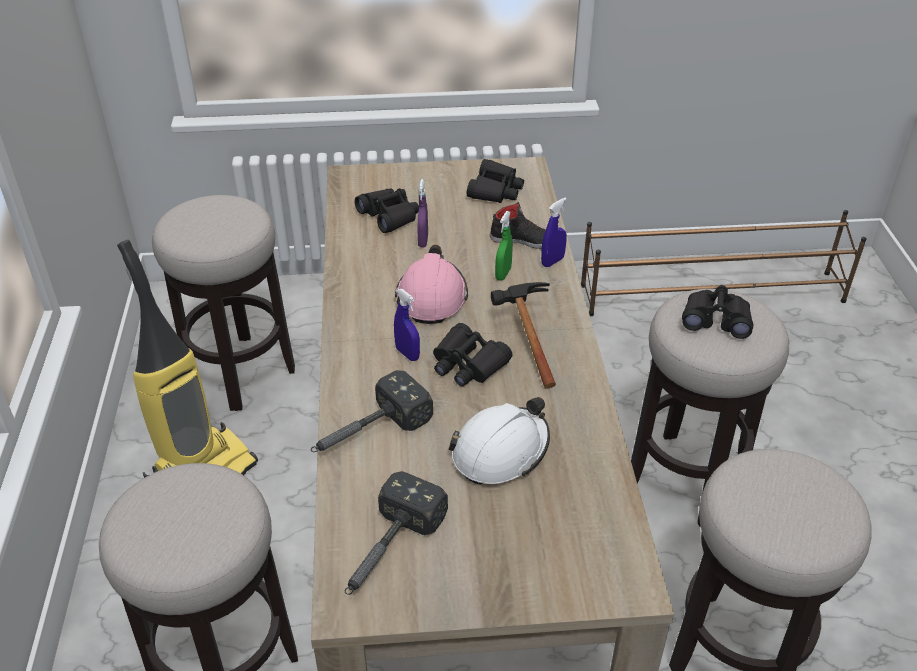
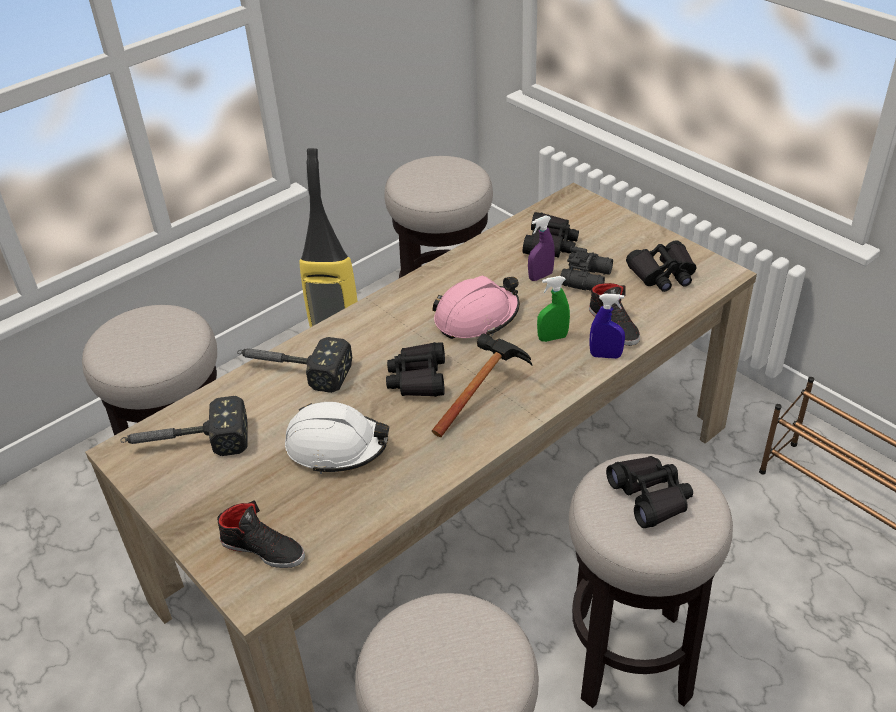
camera: 55 degrees right, 0 degrees up
blue spray bottle [394,289,420,361] -> none
none -> black shoe [217,500,305,568]
none -> black binoculars [561,246,613,291]

